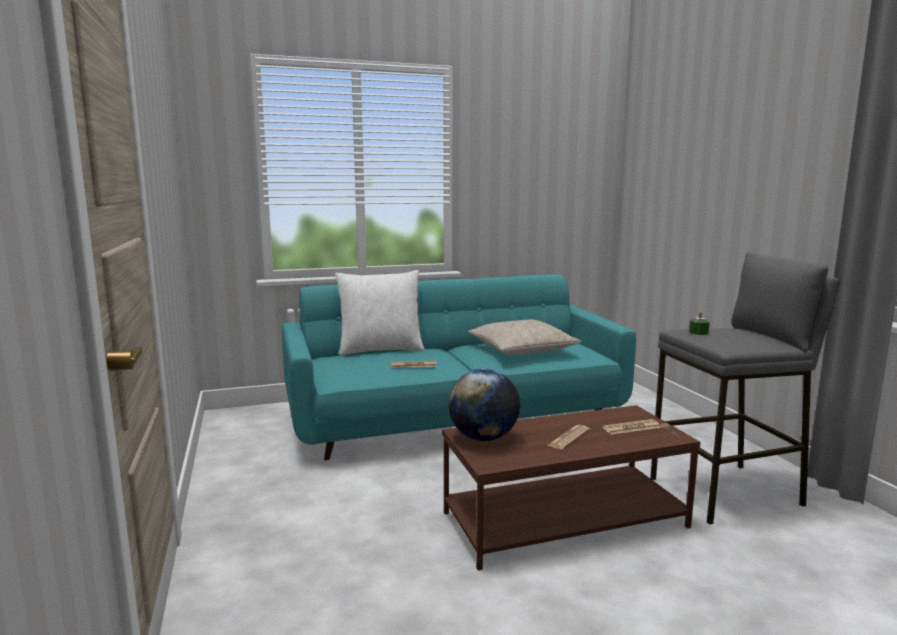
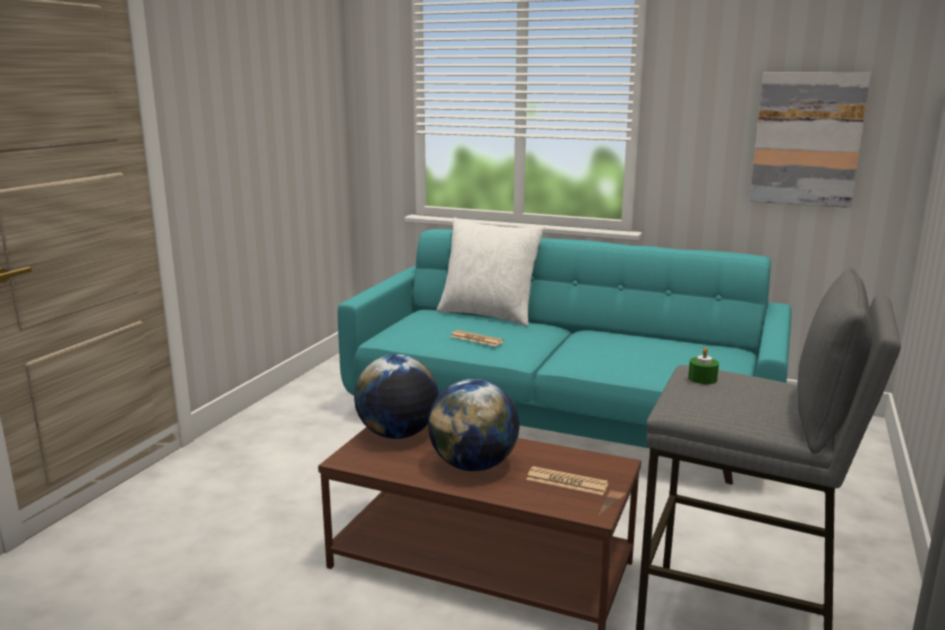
camera: 40 degrees right, 5 degrees up
beige pillow [468,320,581,355] -> none
newspaper [548,425,590,450] -> globe [428,379,519,471]
none -> picture [749,73,871,208]

